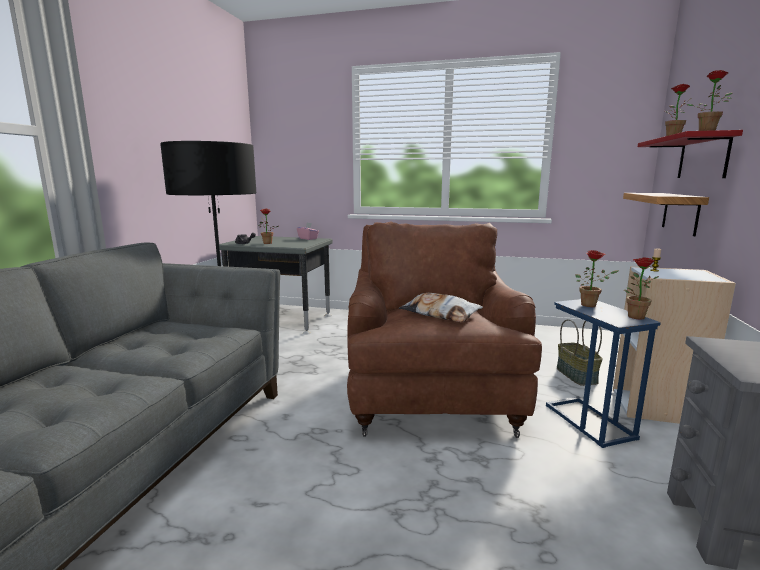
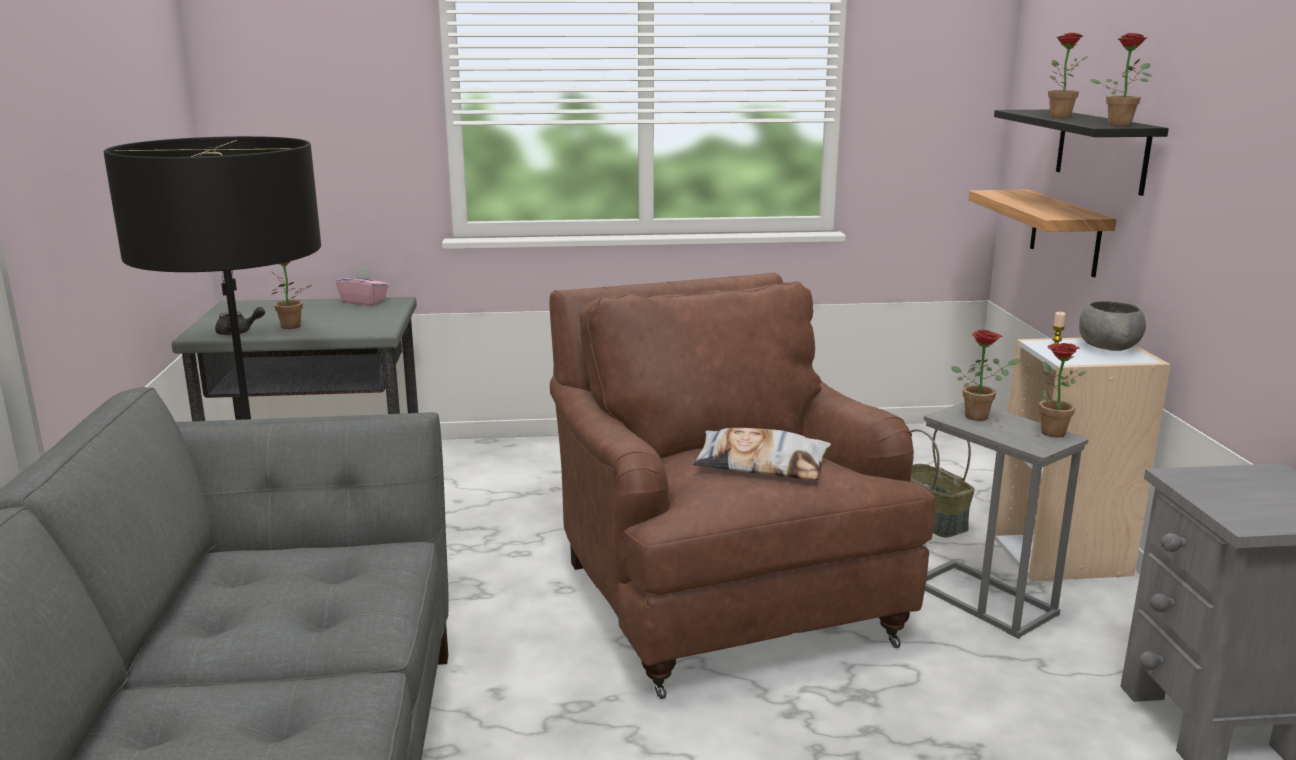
camera: 20 degrees left, 5 degrees up
blue side table [546,299,661,448] -> grey side table [924,402,1089,639]
red shelf [638,130,743,178] -> black shelf [994,110,1169,196]
none -> grey bowl [1079,301,1146,351]

